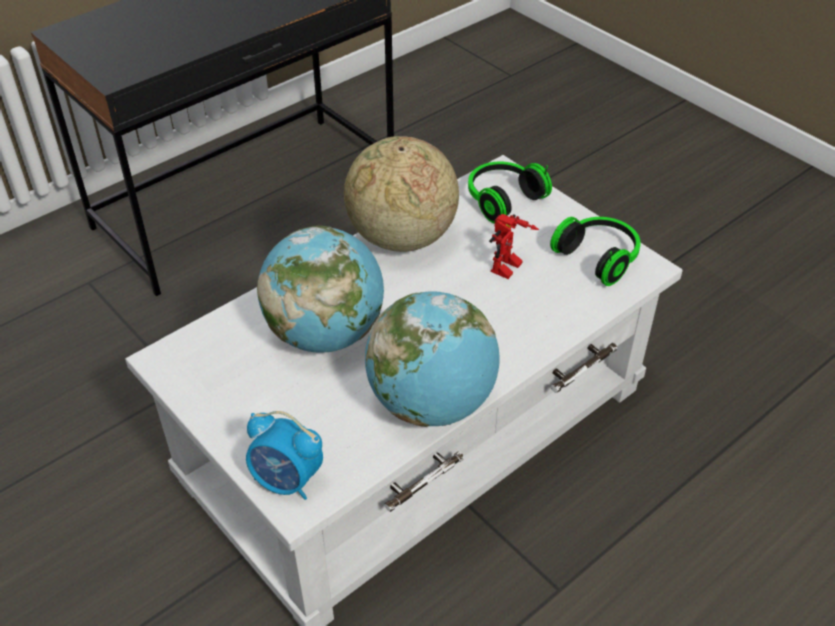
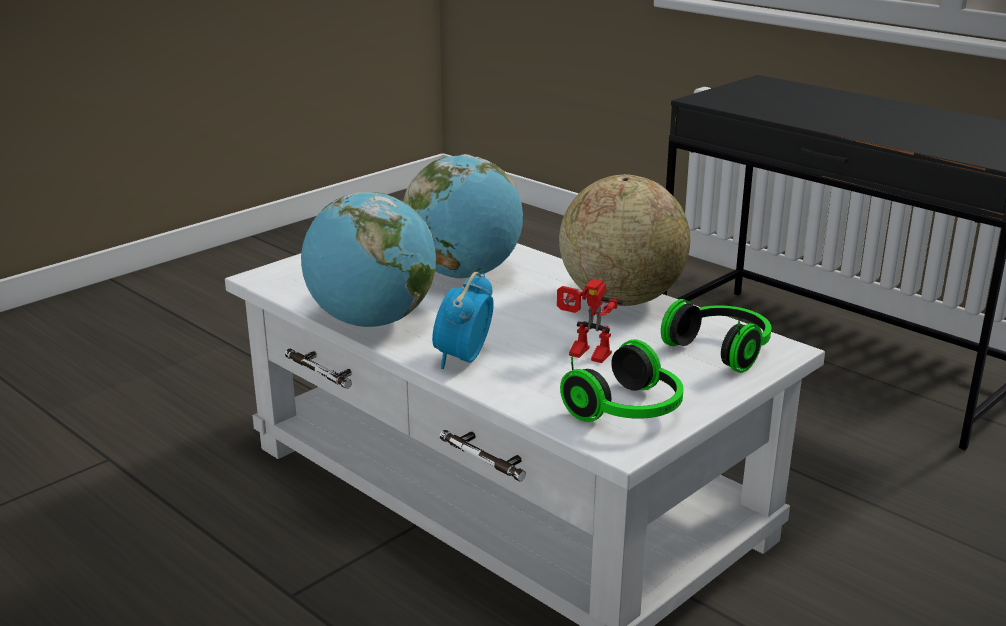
camera: 85 degrees right, 20 degrees down
alarm clock [246,411,323,500] -> alarm clock moved to [432,272,494,369]

